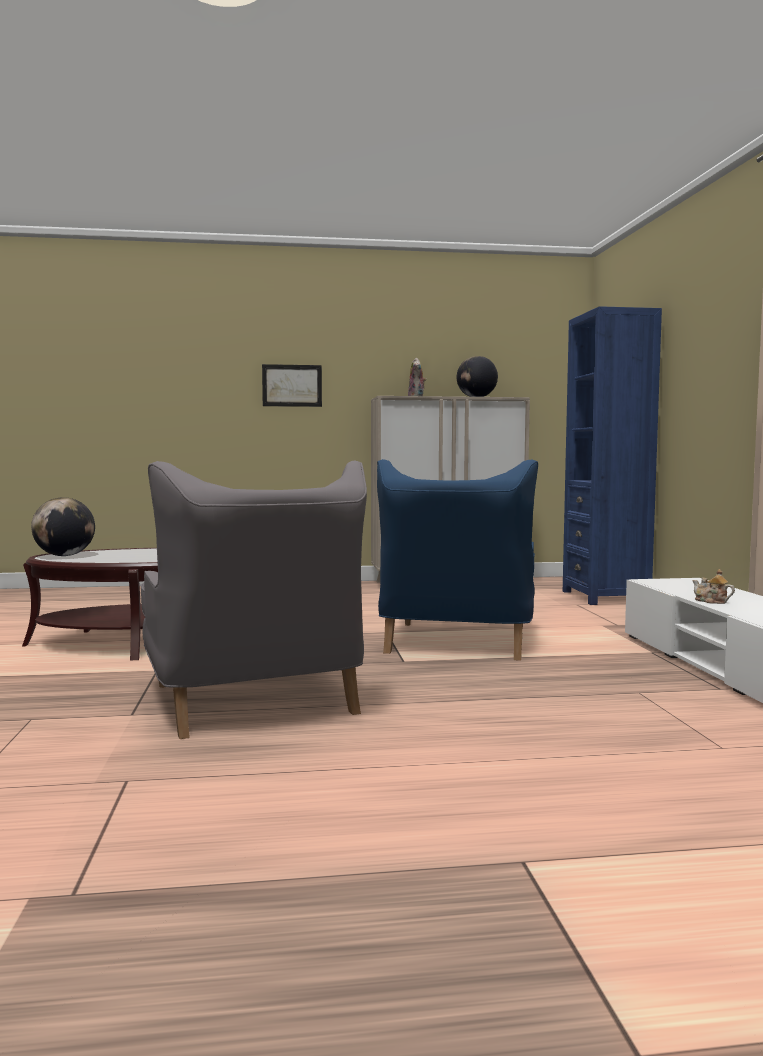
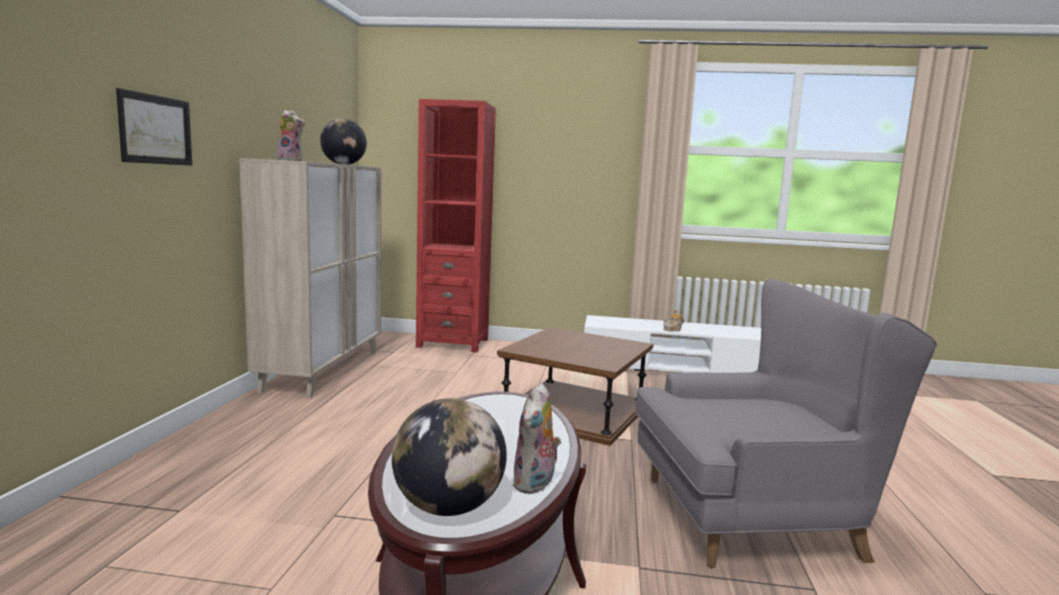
camera: 75 degrees left, 5 degrees up
blue armchair [377,459,538,661] -> brown side table [497,327,653,446]
blue bookcase [563,306,662,605] -> red bookcase [416,99,496,352]
none -> plush toy [512,383,563,494]

